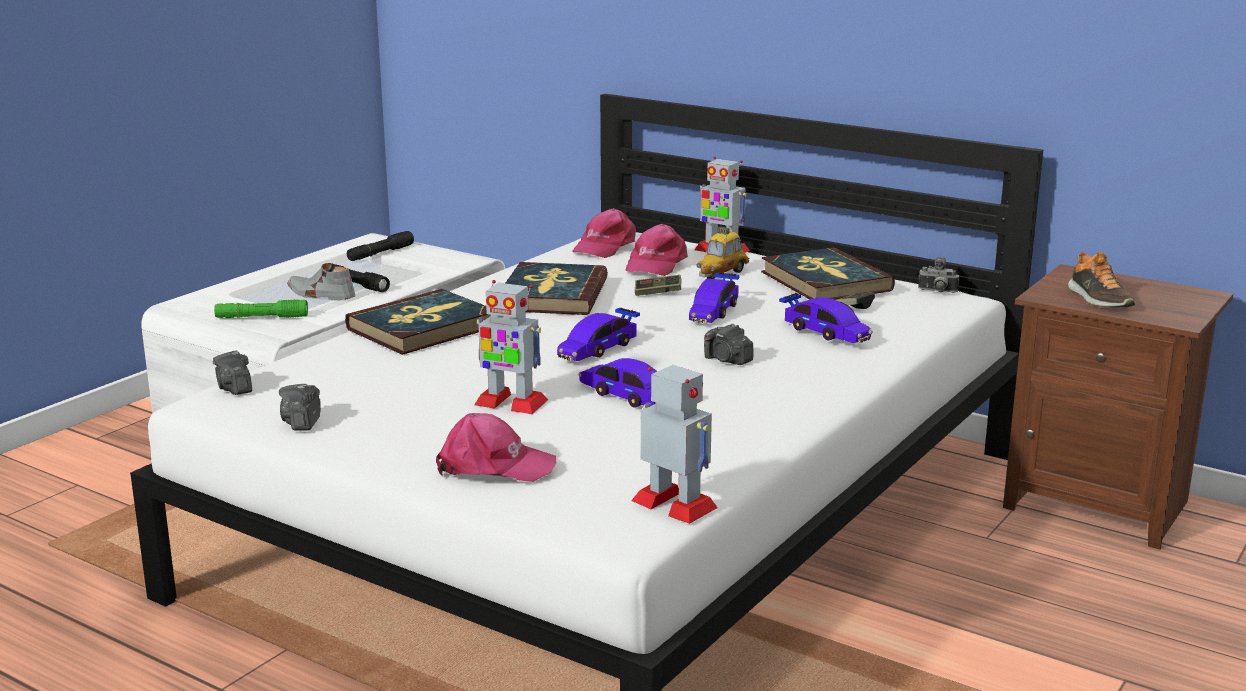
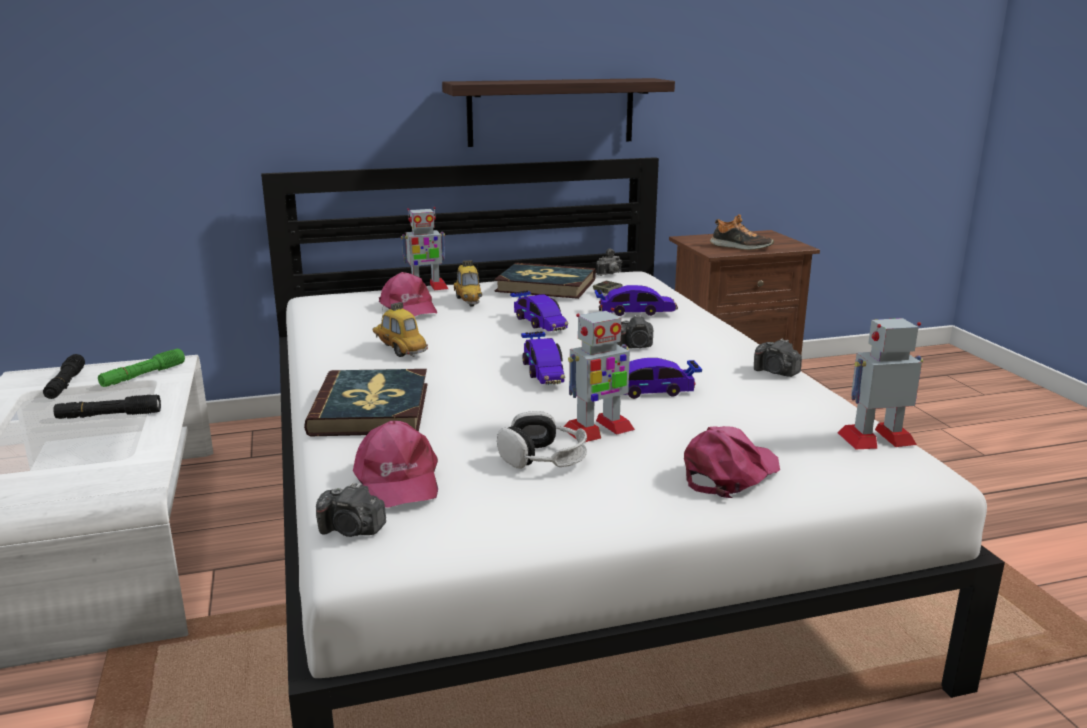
camera: 50 degrees left, 0 degrees up
green flashlight [214,300,308,318] -> green flashlight moved to [98,349,185,387]
camera [279,384,321,431] -> camera moved to [754,339,802,377]
grey shoe [287,263,355,300] -> none
book [506,262,608,315] -> toy car [372,302,428,357]
pink cap [572,208,636,258] -> pink cap moved to [353,421,438,508]
game controller [635,275,681,296] -> none
none -> shelf [442,78,675,147]
none -> headphones [497,411,587,468]

